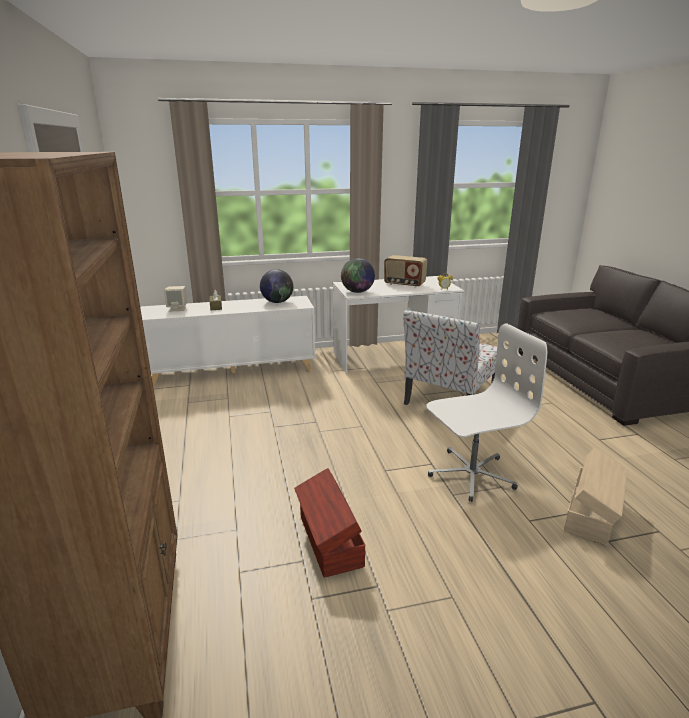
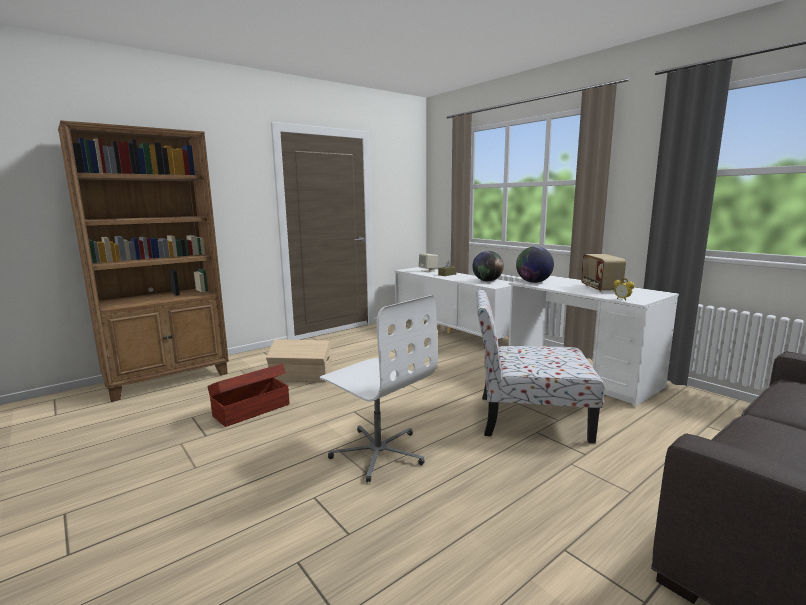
camera: 65 degrees right, 10 degrees down
beige storage box [564,448,628,546] -> beige storage box moved to [266,339,332,382]

